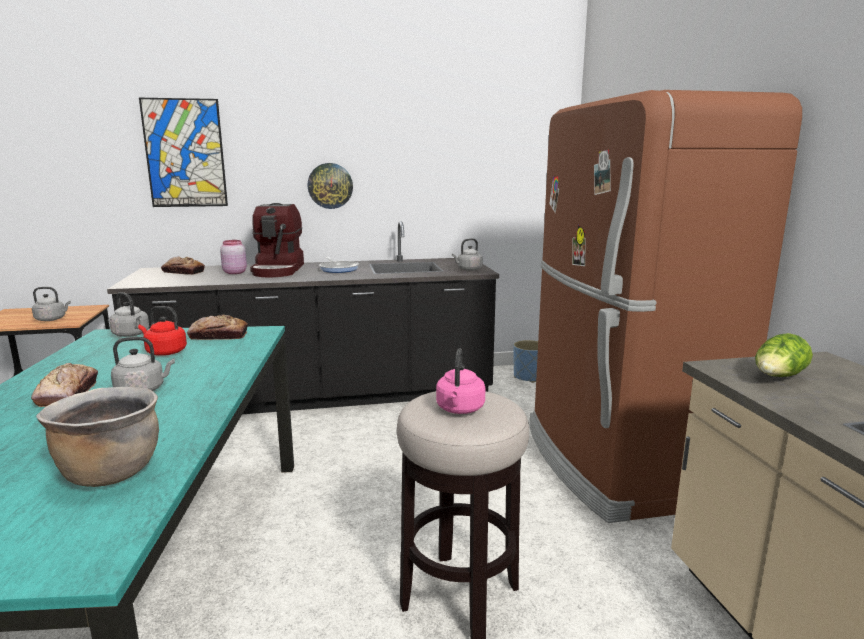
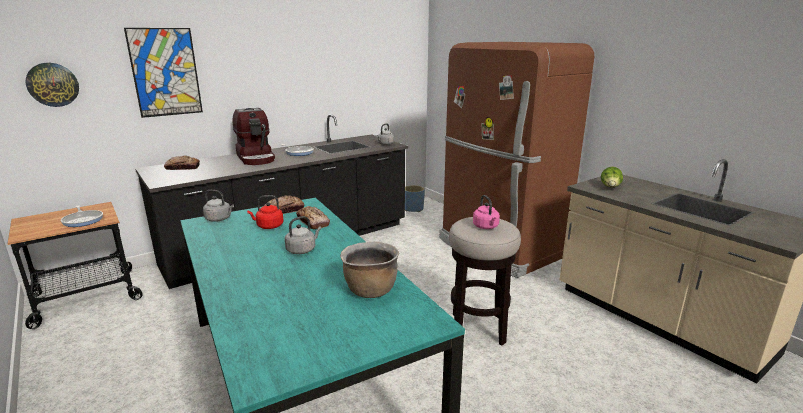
camera: 25 degrees left, 5 degrees up
bread [31,363,98,407] -> bread moved to [296,206,330,229]
grey kettle [32,287,71,321] -> frying pan [61,205,103,227]
pink jar [220,240,247,274] -> none
wall clock [308,163,353,209] -> wall clock moved to [25,63,79,107]

